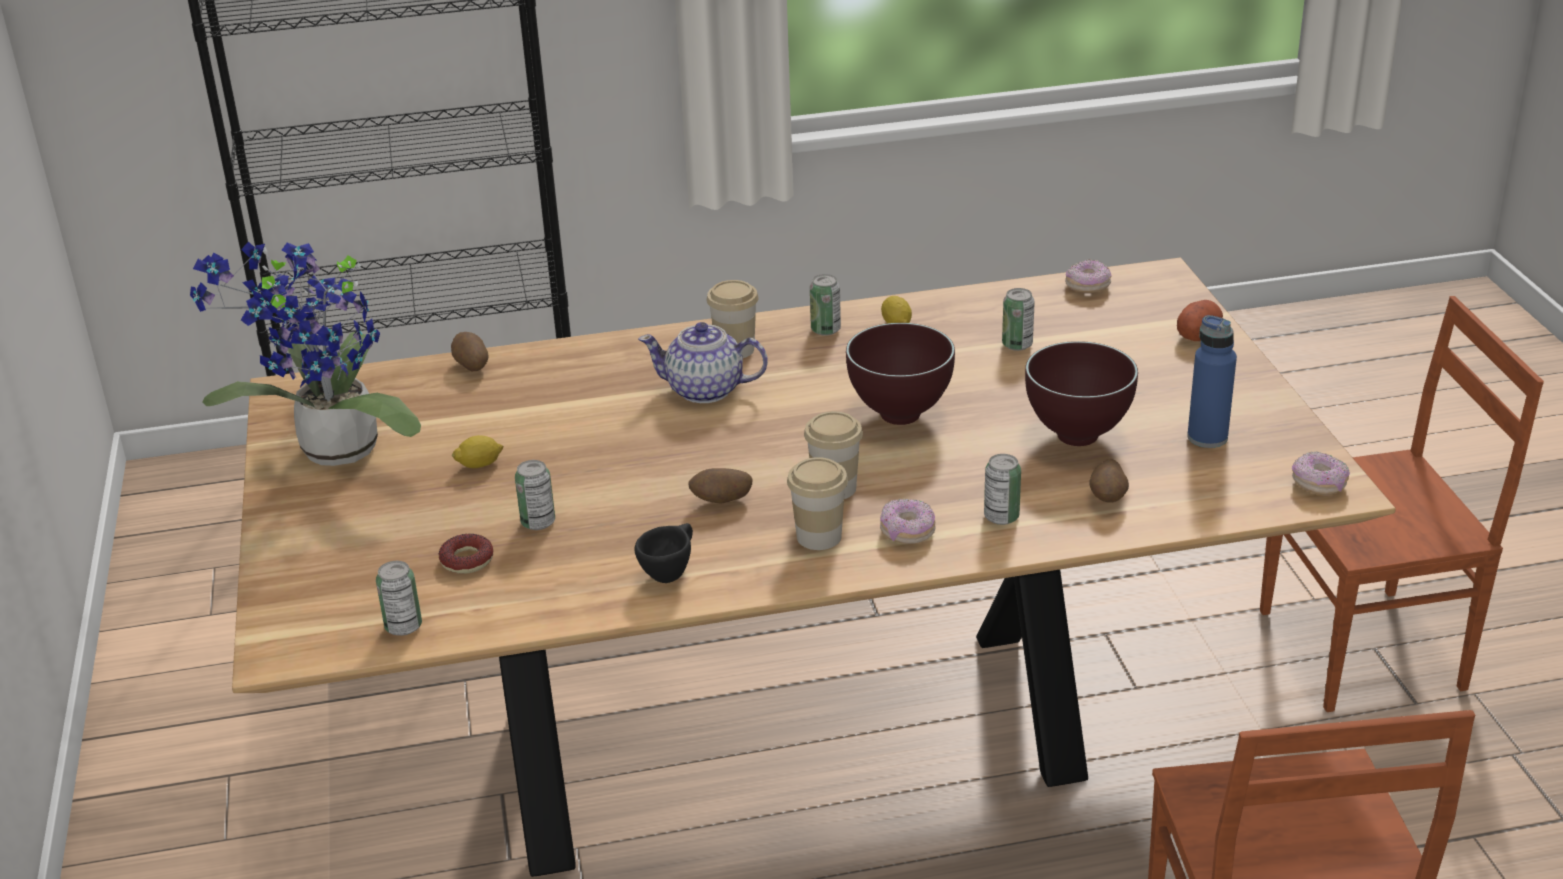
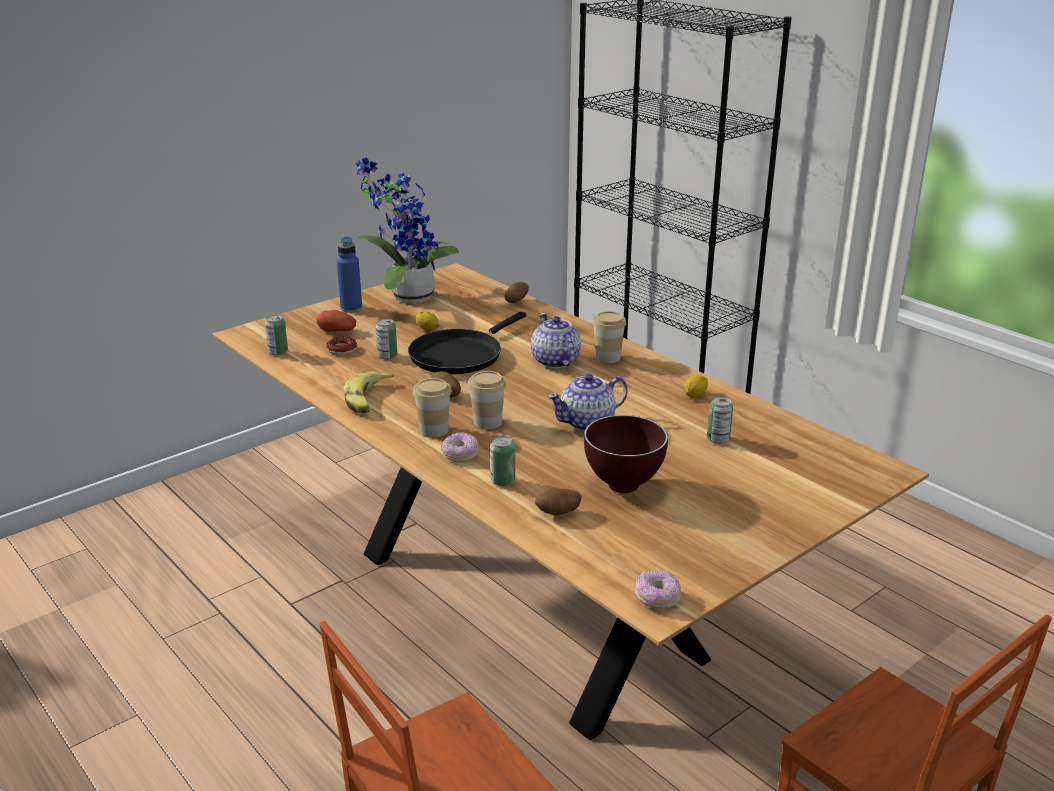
camera: 60 degrees right, 5 degrees down
black cup [635,523,693,583] -> banana [344,371,394,414]
can [810,274,841,336] -> none
brown bowl [846,323,955,425] -> teapot [547,373,628,431]
donut [1065,259,1112,293] -> none
potato [1177,300,1223,341] -> potato moved to [316,310,356,332]
blue bottle [1187,315,1237,448] -> blue bottle moved to [337,236,362,313]
none -> black frying pan [408,312,526,374]

